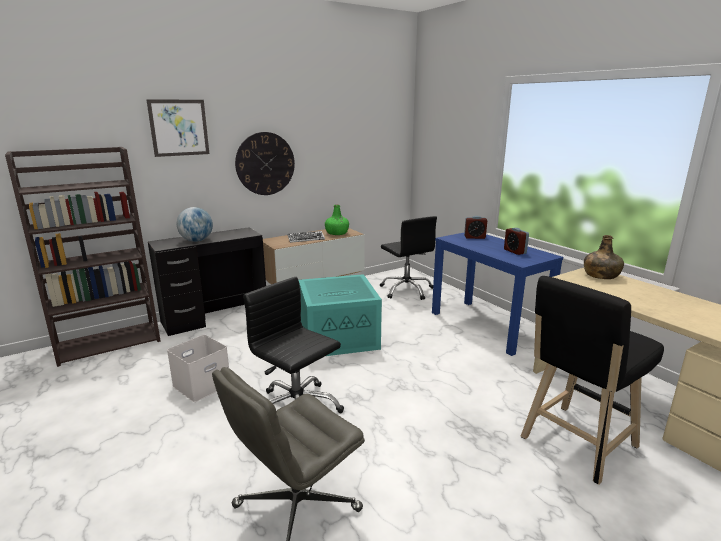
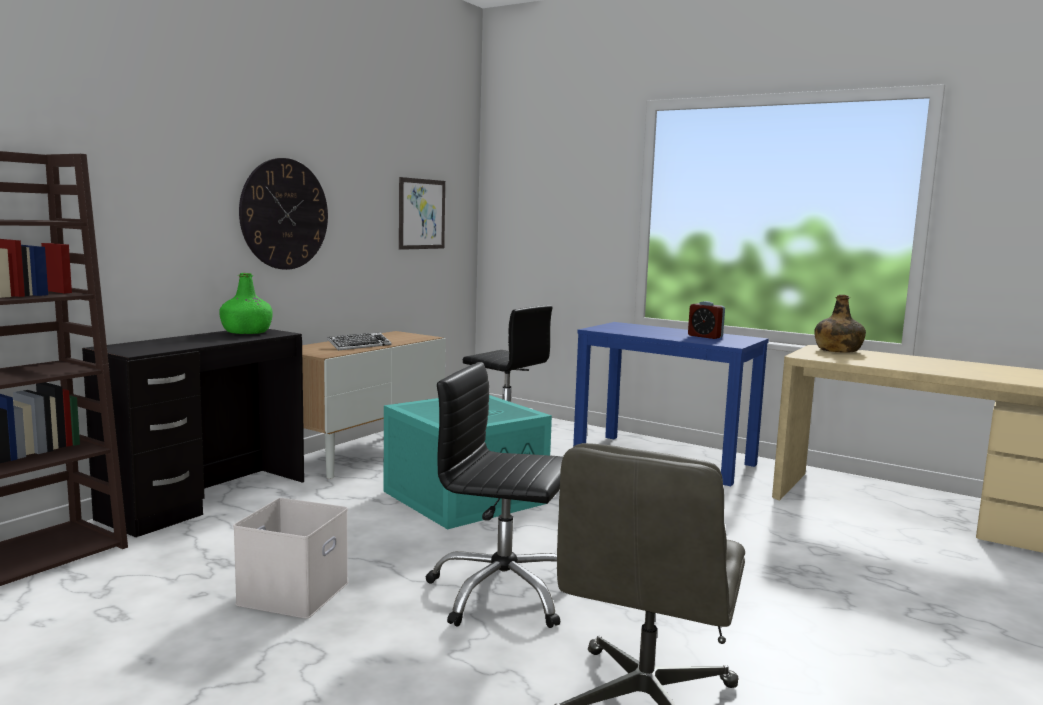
camera: 25 degrees left, 10 degrees down
picture [146,99,210,157] -> picture moved to [399,177,445,250]
globe [177,207,213,242] -> none
green bottle [325,204,349,235] -> green bottle moved to [219,273,273,334]
alarm clock [464,216,487,239] -> none
black stool [521,276,664,485] -> none

